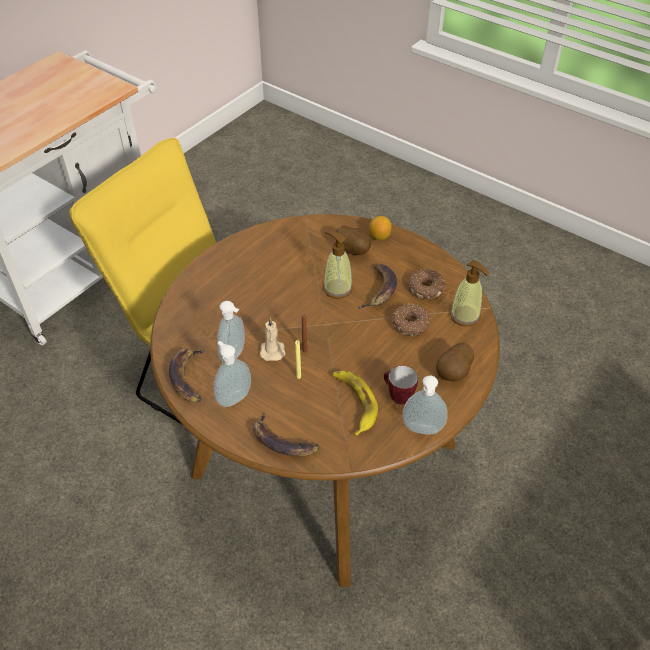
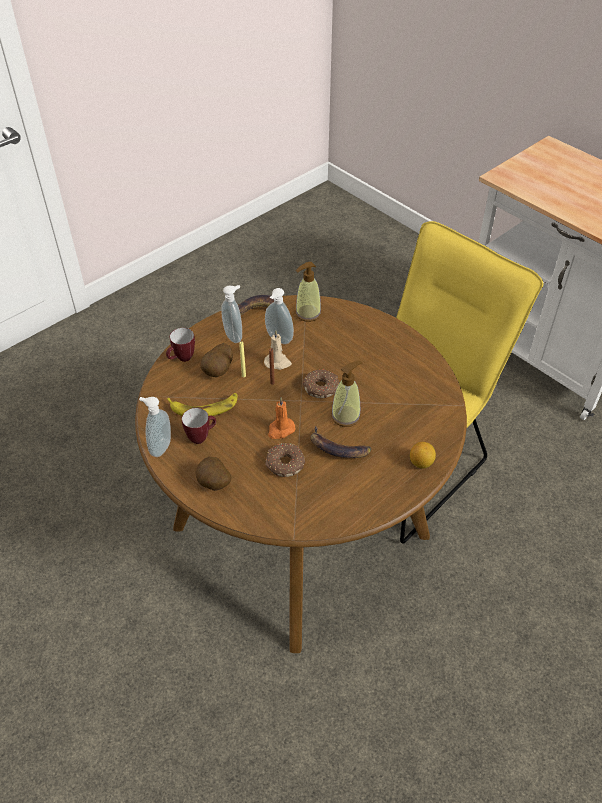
camera: 100 degrees right, 0 degrees up
banana [253,412,319,457] -> mug [166,328,195,362]
potato [337,226,371,255] -> potato moved to [200,343,233,377]
donut [409,269,445,299] -> donut moved to [303,369,339,398]
soap dispenser [450,260,489,327] -> soap dispenser moved to [295,262,322,322]
none -> orange candle [268,397,295,439]

